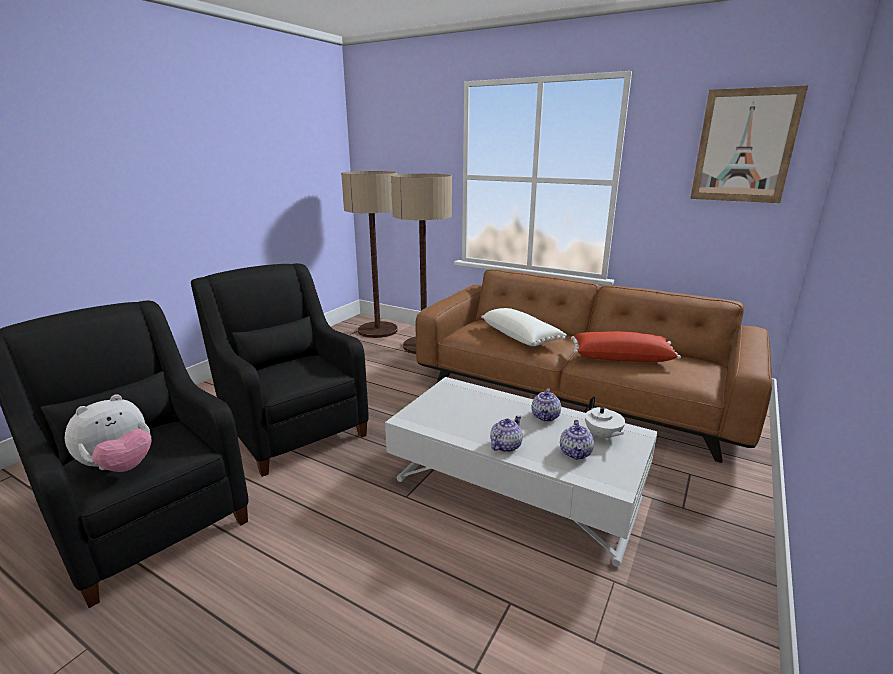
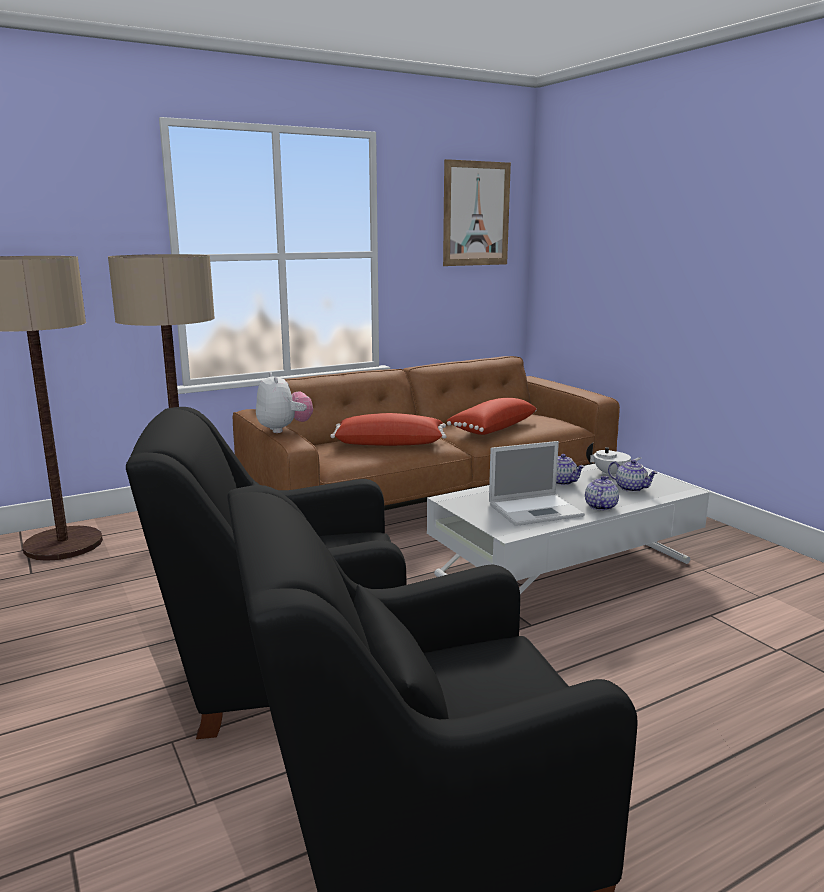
camera: 60 degrees left, 5 degrees down
plush toy [65,394,152,472] -> plush toy moved to [256,373,313,433]
white pillow [481,308,567,346] -> red pillow [330,413,447,446]
teapot [490,415,523,452] -> teapot turned 45 degrees clockwise [585,476,619,511]
none -> laptop [489,441,585,526]

